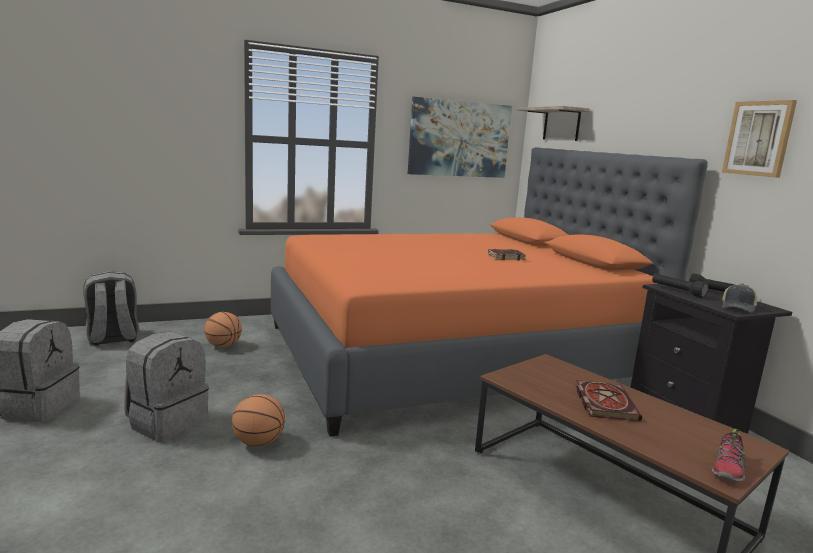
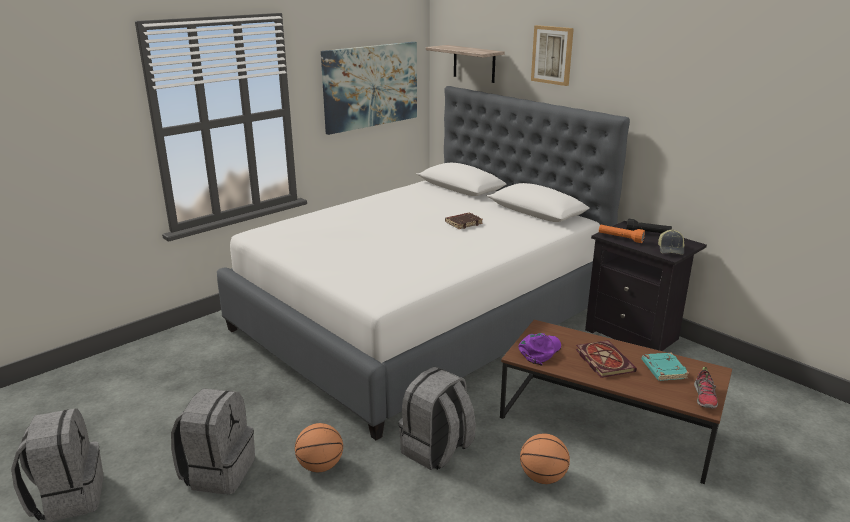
camera: 20 degrees left, 10 degrees up
grey backpack [84,271,139,346] -> grey backpack moved to [399,367,476,470]
basketball [204,312,242,347] -> basketball moved to [520,433,570,484]
orange bed [271,147,708,437] -> white bed [217,86,630,440]
black flashlight [652,274,709,298] -> orange flashlight [599,225,645,243]
picture [722,100,797,178] -> picture moved to [531,25,574,86]
none -> purple cap [518,333,561,366]
none -> turquoise book [642,353,689,381]

